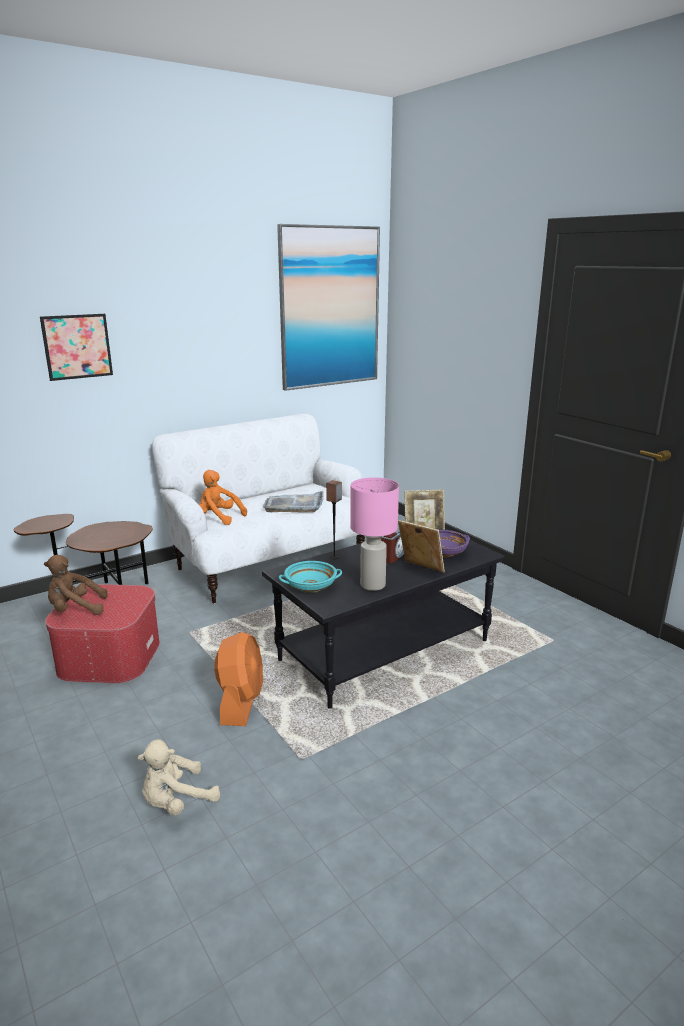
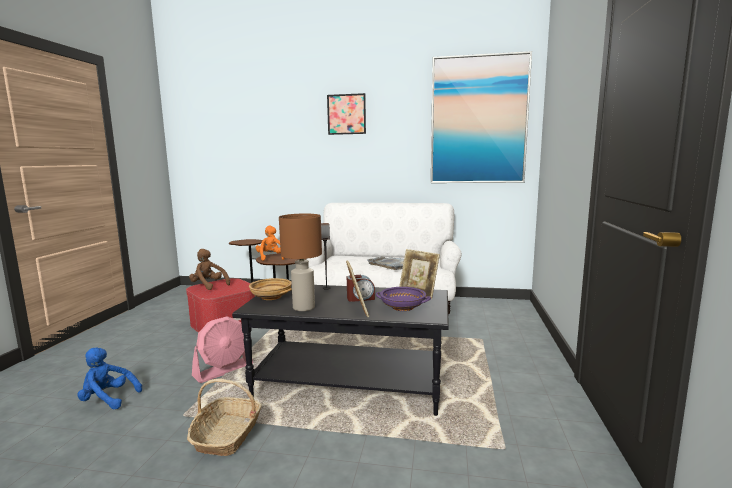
camera: 45 degrees right, 10 degrees down
picture [40,314,113,381] -> picture moved to [327,93,366,135]
beige plush toy [138,739,220,816] -> blue plush toy [77,348,142,409]
orange plush toy [199,470,247,525] -> orange plush toy moved to [256,226,285,261]
orange fan [214,632,263,726] -> pink fan [192,316,253,383]
turquoise bowl [279,561,342,593] -> beige bowl [249,278,292,300]
pink table lamp [350,477,399,591] -> brown table lamp [279,214,322,311]
none -> basket [187,379,262,456]

